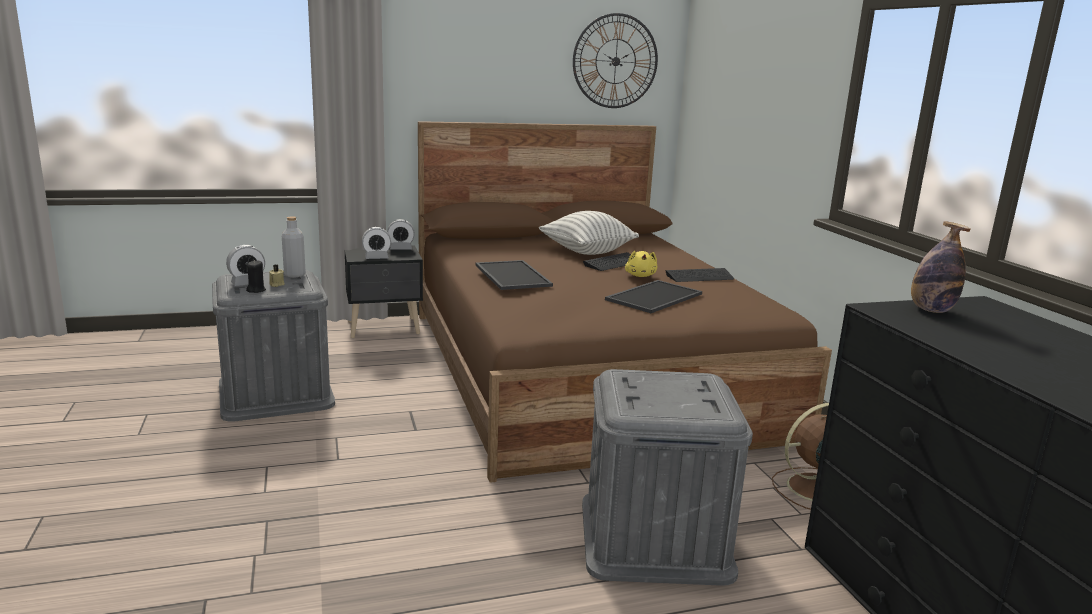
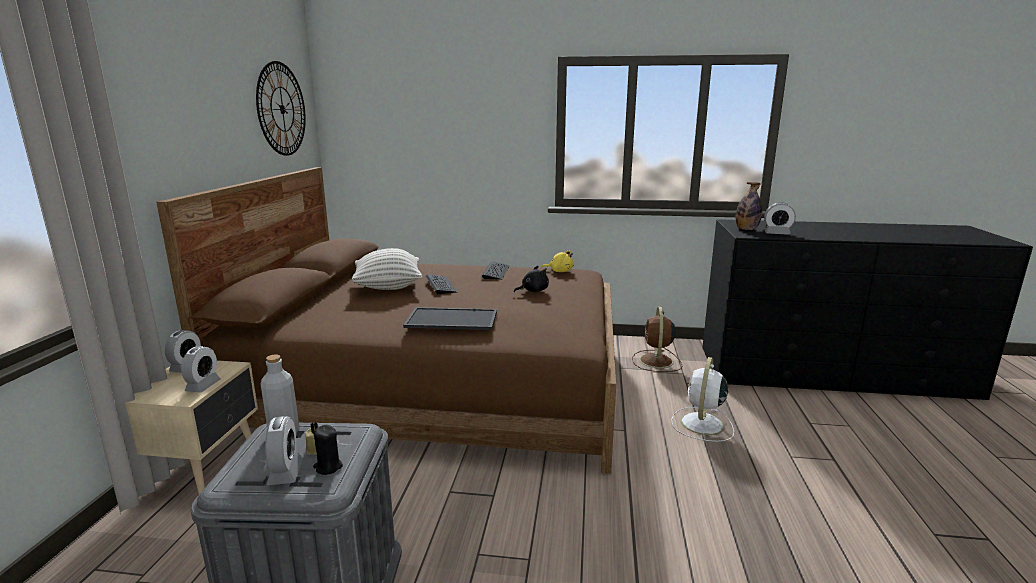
camera: 65 degrees left, 0 degrees up
black nightstand [345,245,423,338] -> beige nightstand [125,360,258,497]
grey storage box [582,369,753,586] -> white fan [671,357,734,442]
tray [605,280,702,313] -> black plush toy [514,266,549,292]
yellow plush toy [625,251,657,277] -> yellow plush toy moved to [541,250,574,272]
none -> alarm clock [764,202,796,235]

